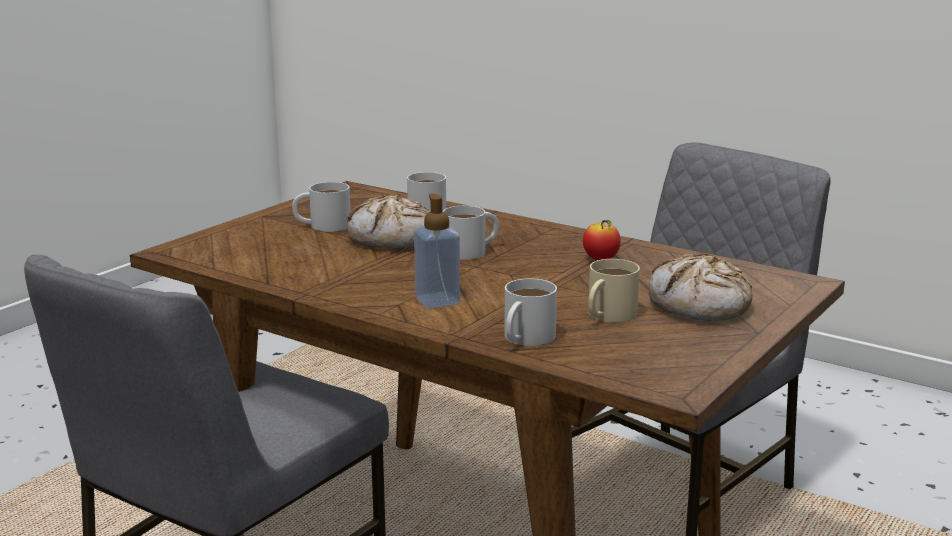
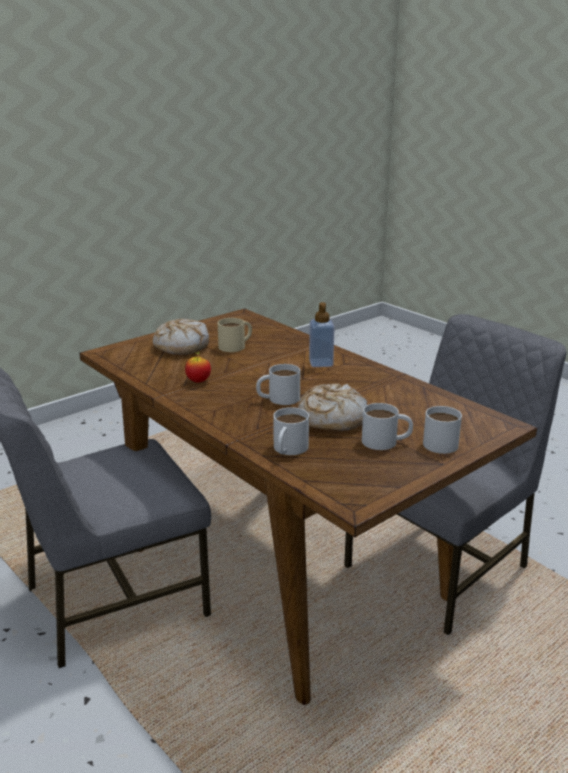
camera: 165 degrees left, 5 degrees up
white mug [504,278,557,346] -> white mug moved to [423,406,462,454]

